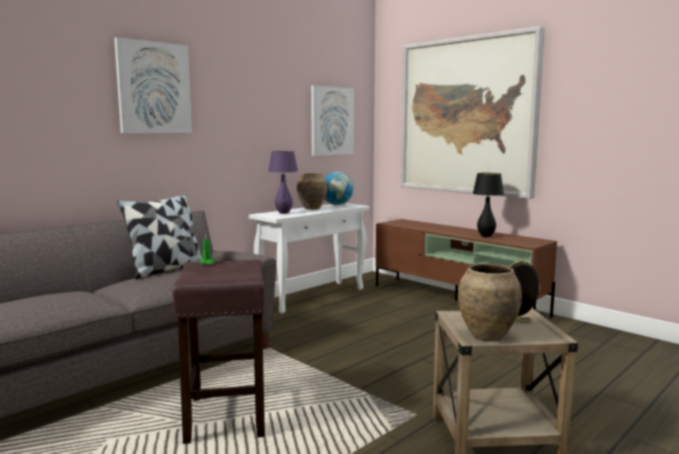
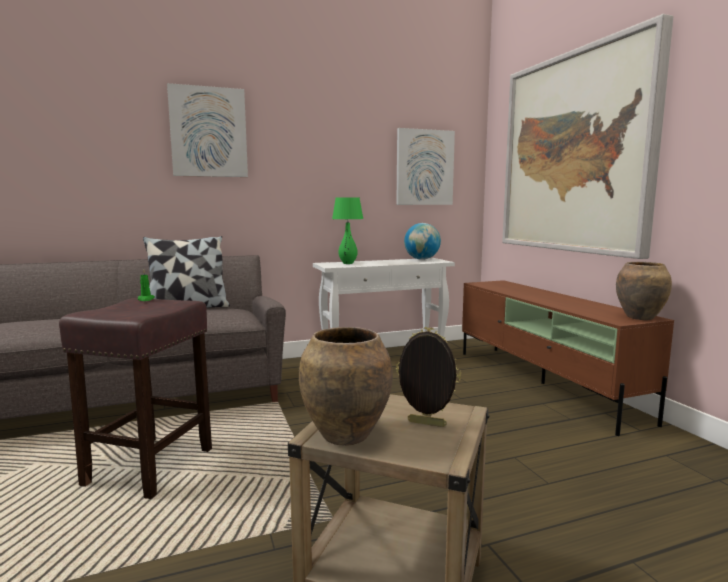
camera: 25 degrees right, 0 degrees up
purple table lamp [268,151,298,214] -> green table lamp [332,197,363,264]
brown vase [297,173,327,210] -> brown vase moved to [616,262,672,320]
black table lamp [473,173,504,237] -> none

